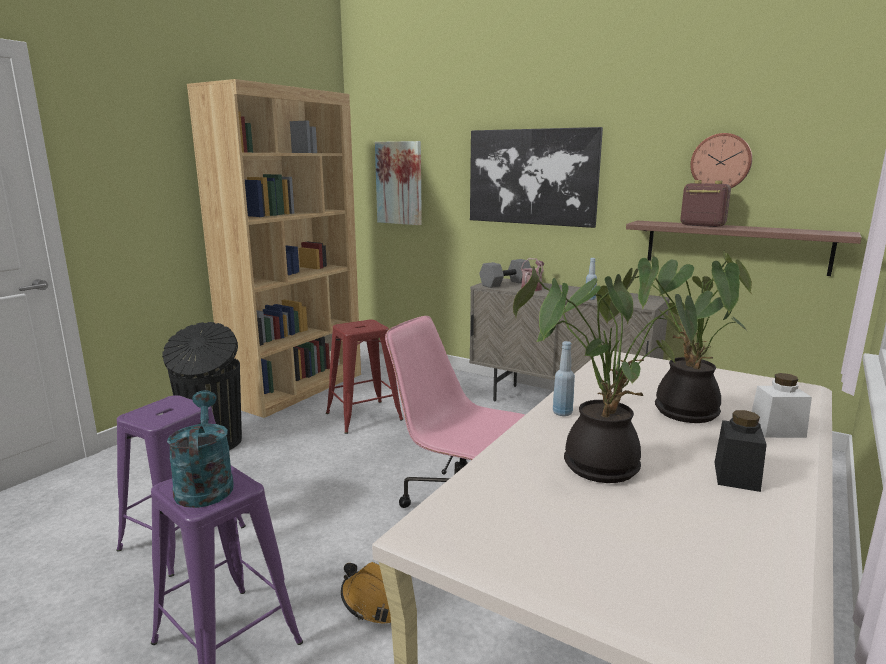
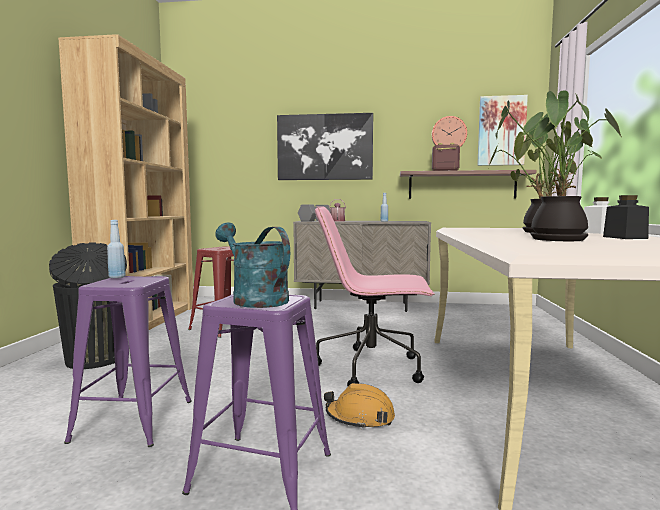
camera: 25 degrees left, 10 degrees down
picture [375,141,422,225] -> picture moved to [477,95,528,166]
blue bottle [553,341,575,416] -> blue bottle moved to [107,220,126,278]

